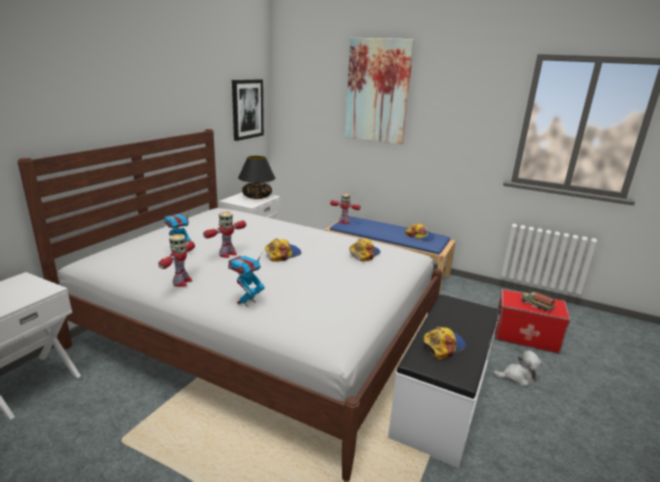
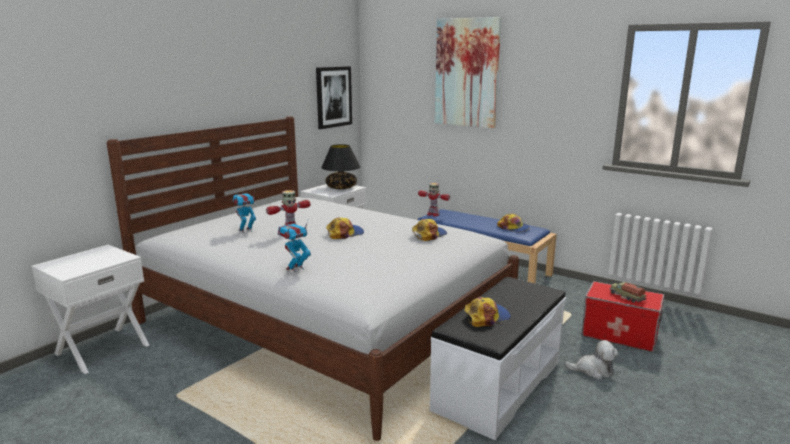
camera: 10 degrees right, 5 degrees down
toy robot [158,234,195,287] -> none

